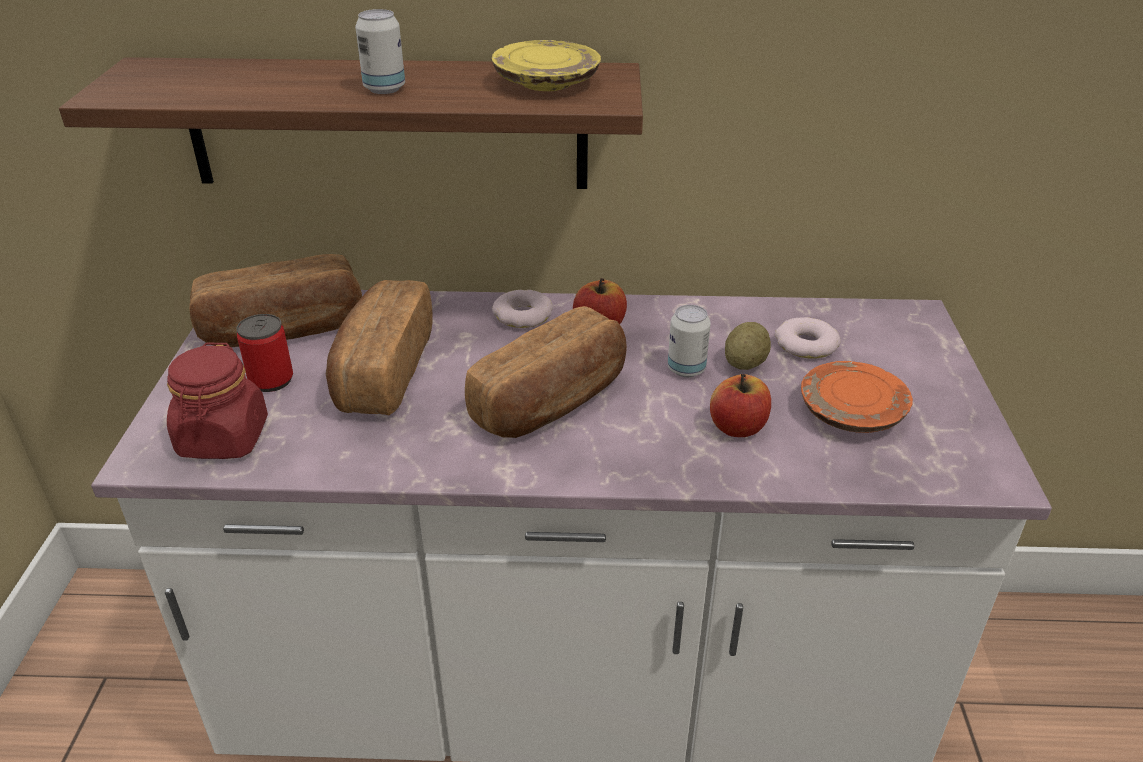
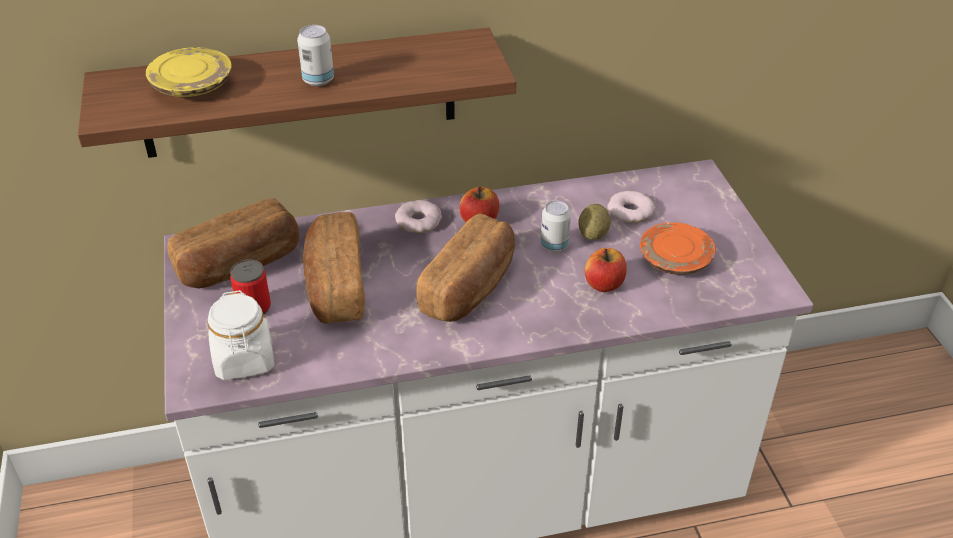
camera: 15 degrees left, 5 degrees up
red jar [167,343,268,459] -> white jar [207,290,274,380]
yellow plate [492,40,601,91] -> yellow plate moved to [146,47,232,97]

